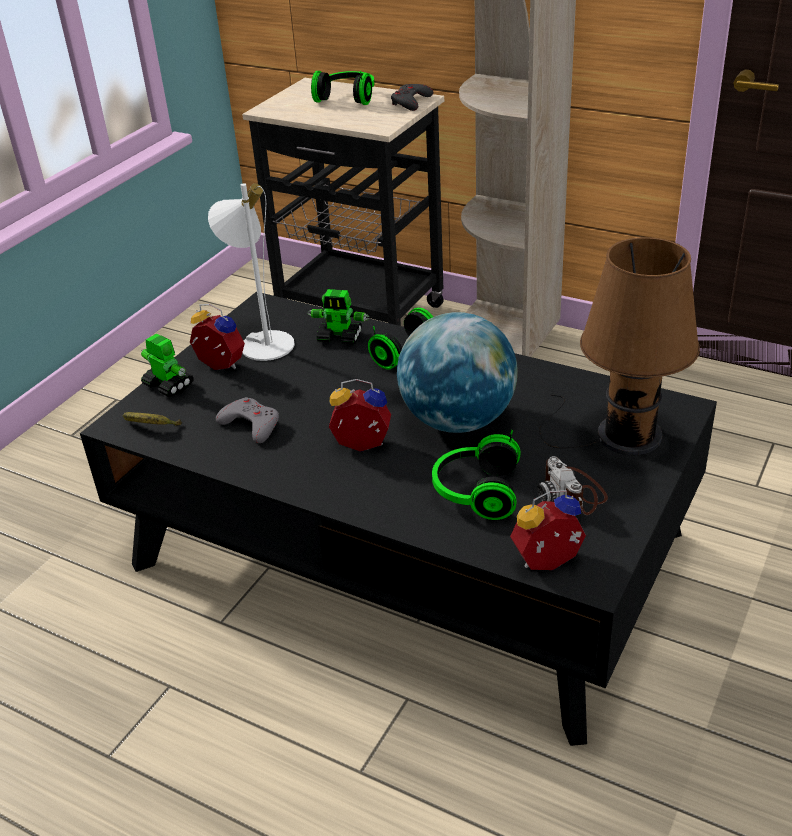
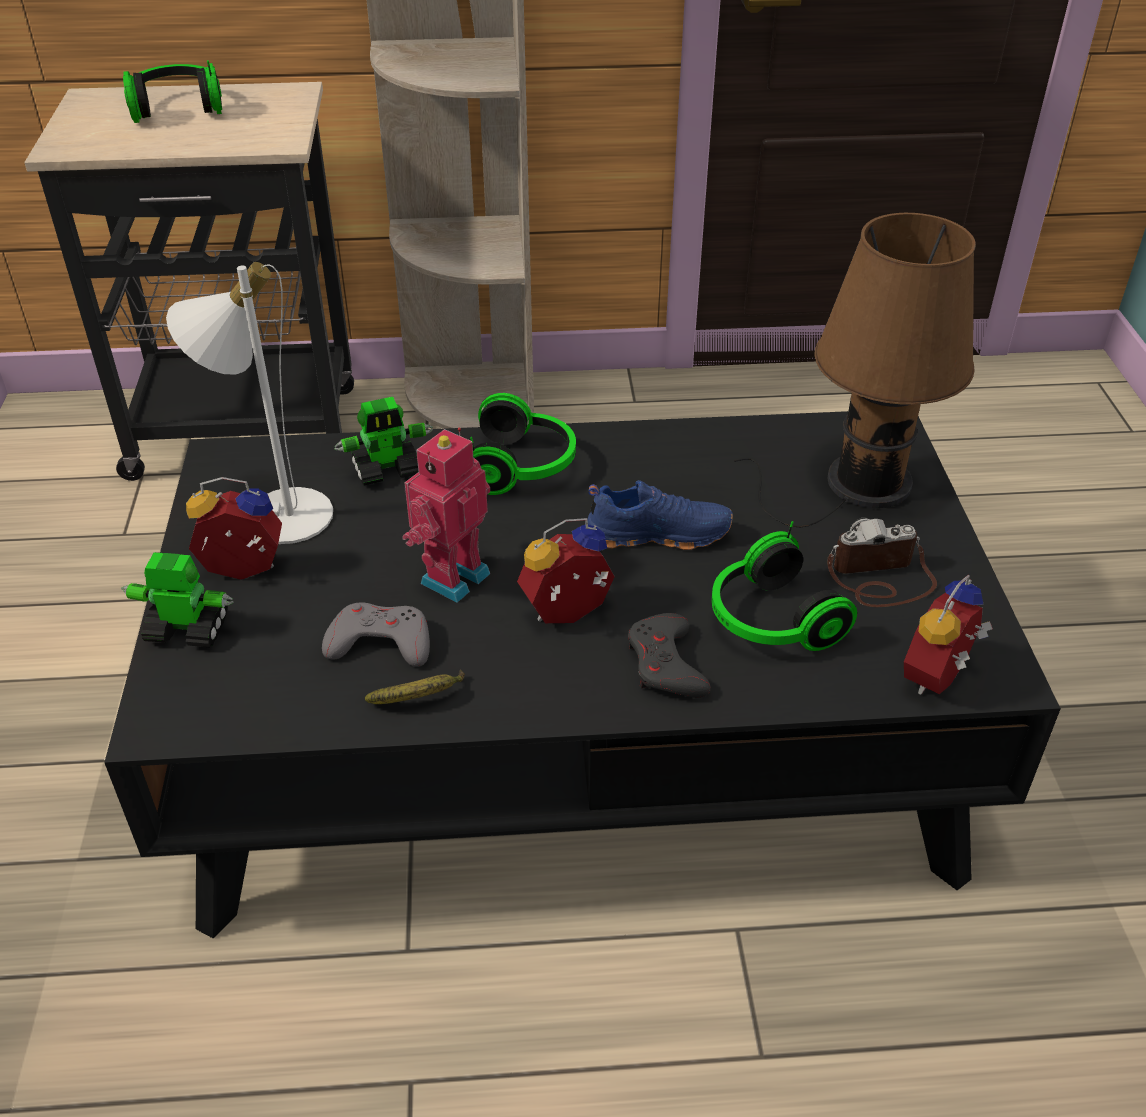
camera: 35 degrees left, 5 degrees up
banana [123,412,182,425] -> banana moved to [365,670,465,704]
grey game controller [391,84,434,111] -> grey game controller moved to [628,613,711,698]
globe [397,312,518,433] -> blue shoe [588,480,733,550]
camera [537,456,608,515] -> camera turned 135 degrees clockwise [827,518,937,607]
none -> toy robot [402,428,490,603]

